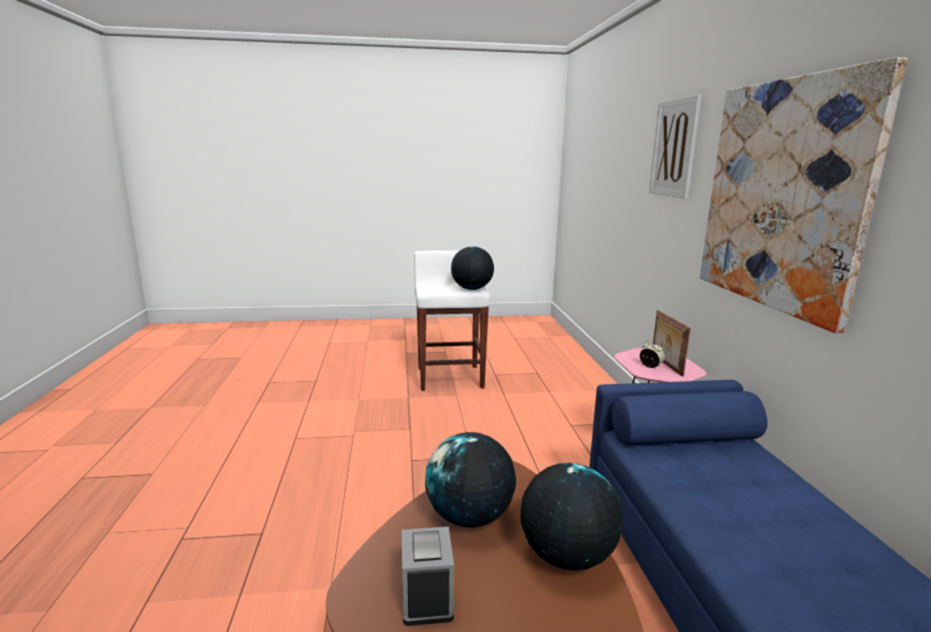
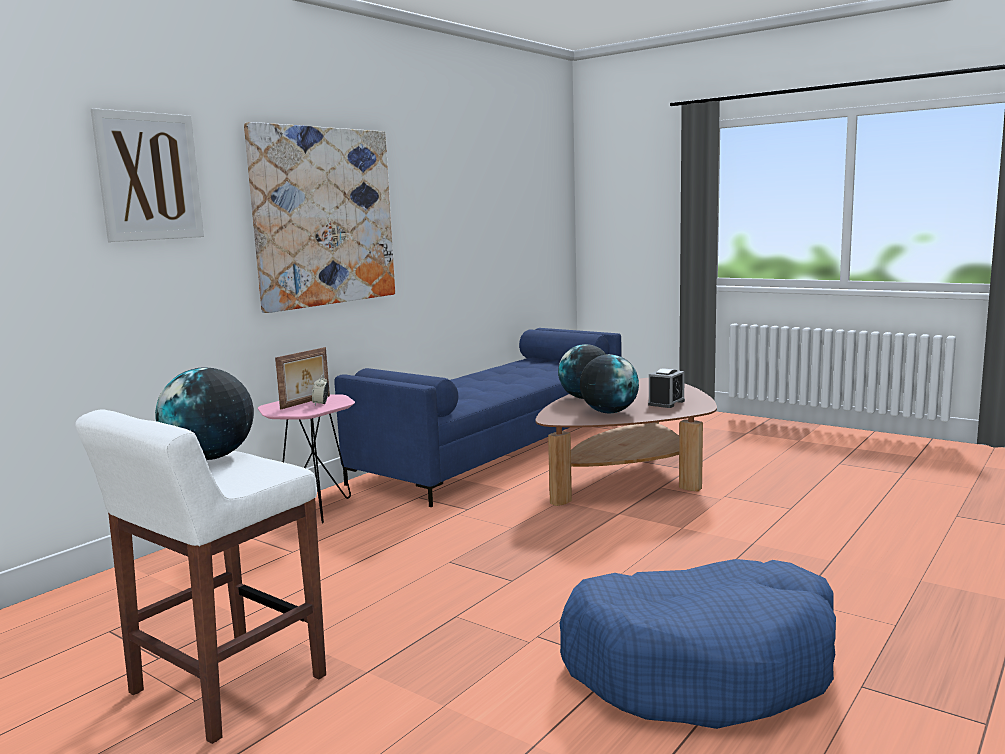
camera: 135 degrees left, 5 degrees down
none -> blue dog bed [560,559,836,729]

